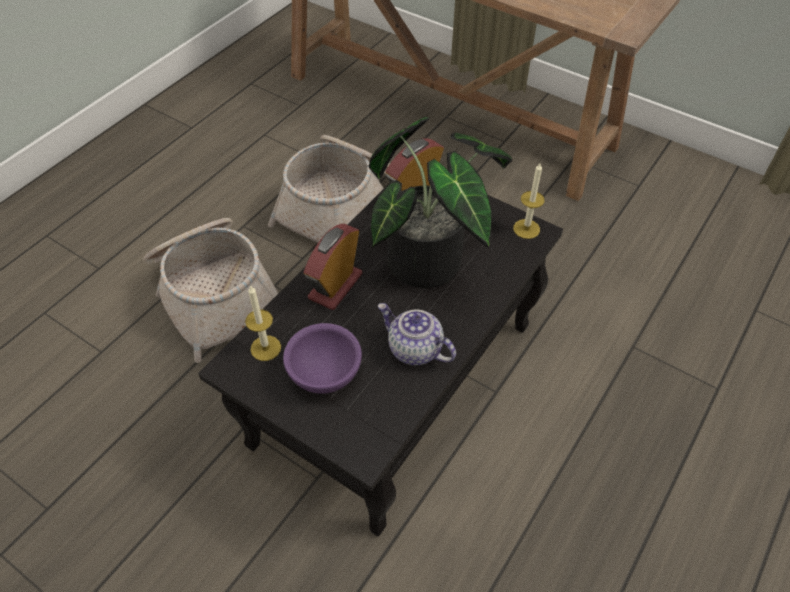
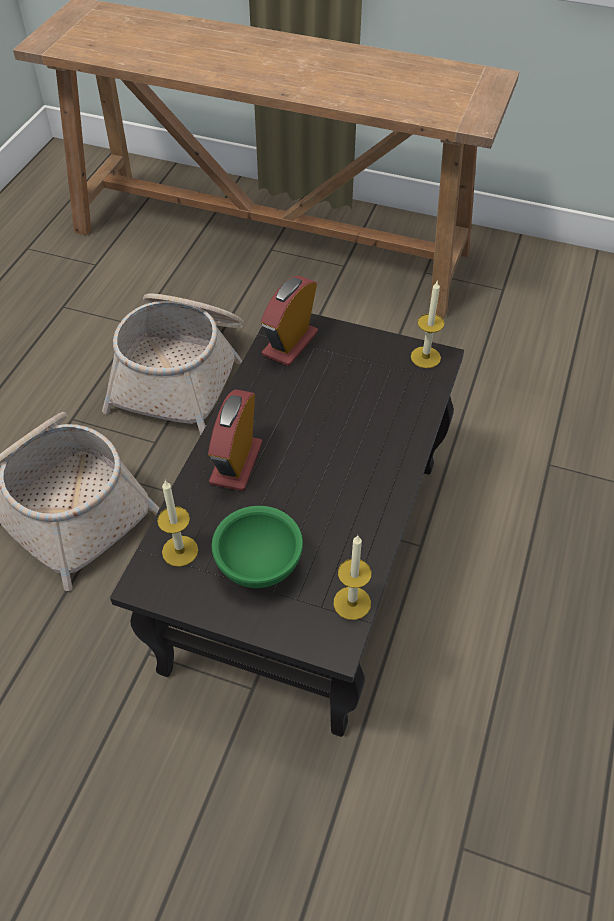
camera: 15 degrees left, 0 degrees up
purple bowl [283,323,362,394] -> green bowl [211,506,303,588]
potted plant [369,117,512,288] -> none
teapot [378,303,456,365] -> none
none -> candle [333,535,372,620]

